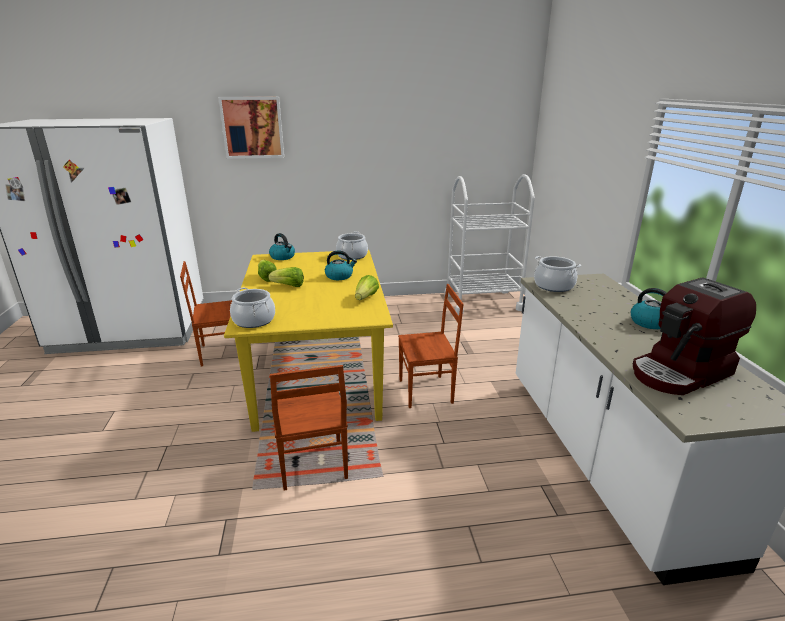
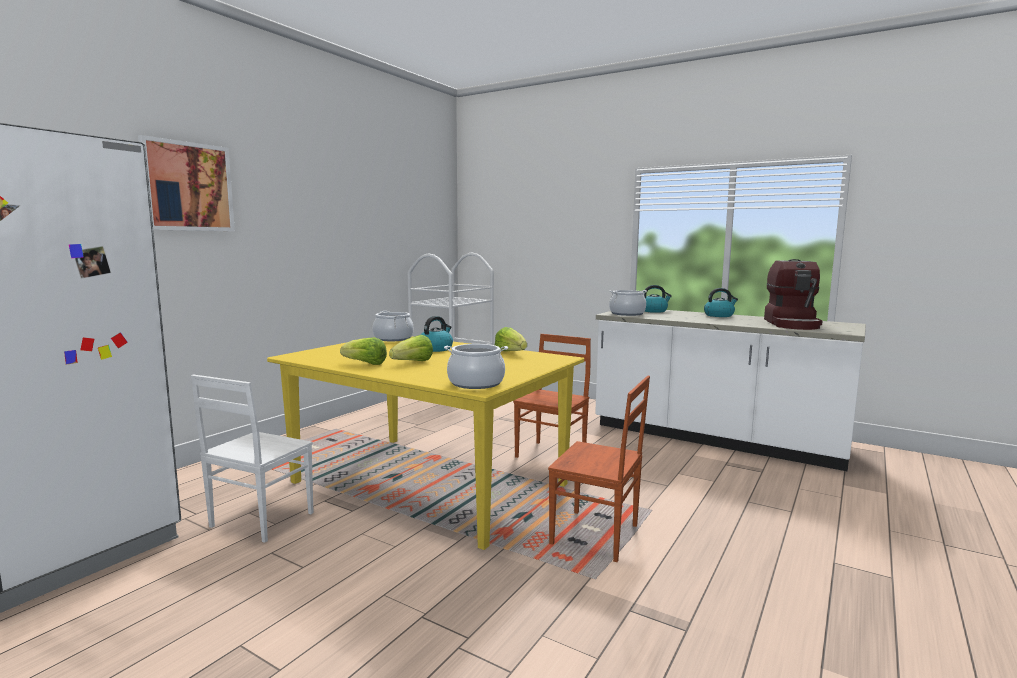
camera: 50 degrees left, 15 degrees down
brown chair [180,261,232,366] -> white chair [191,374,313,543]
kettle [269,233,295,260] -> kettle moved to [644,285,672,313]

